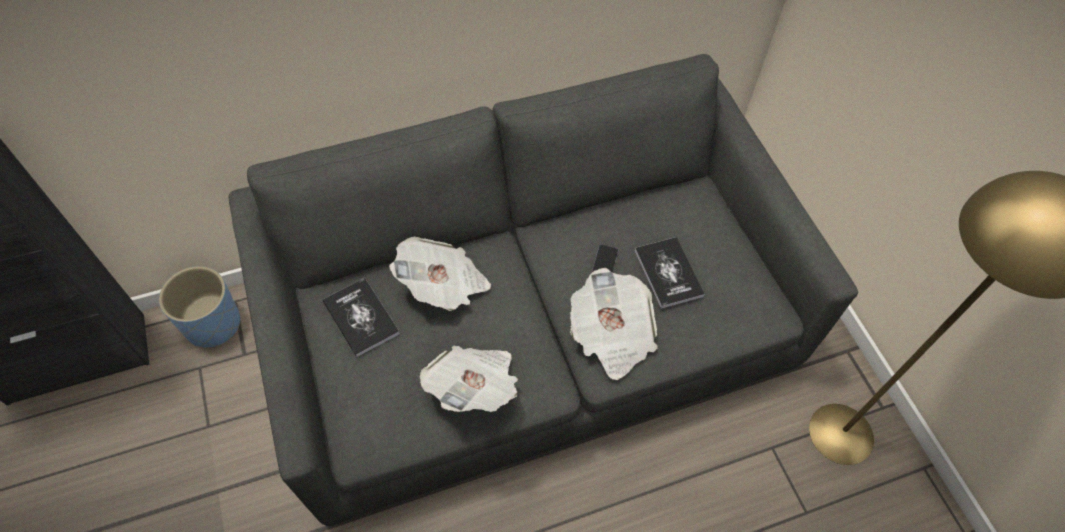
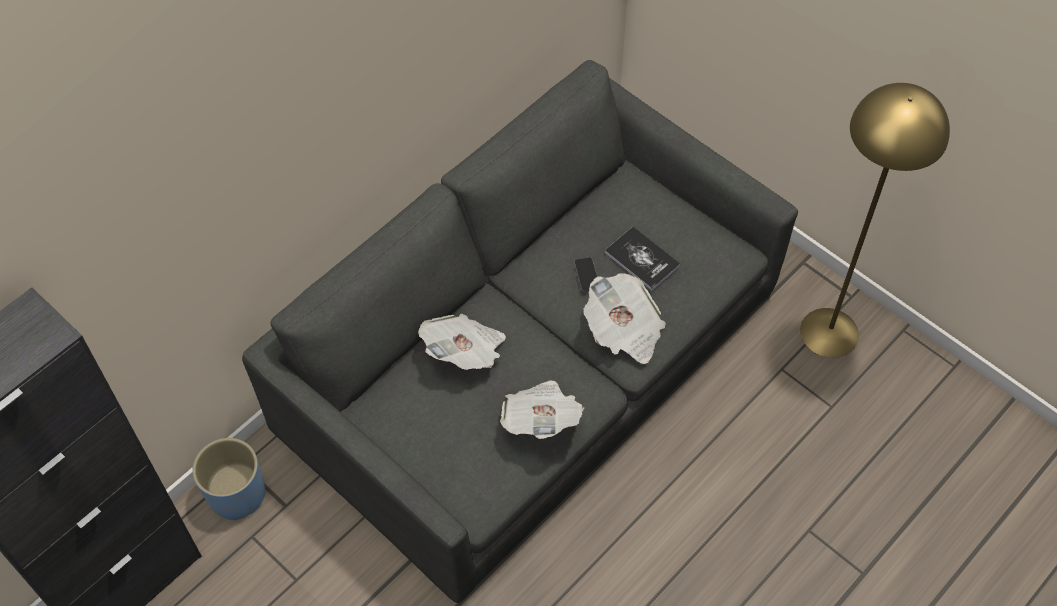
camera: 25 degrees left, 0 degrees up
book [323,278,400,357] -> none

